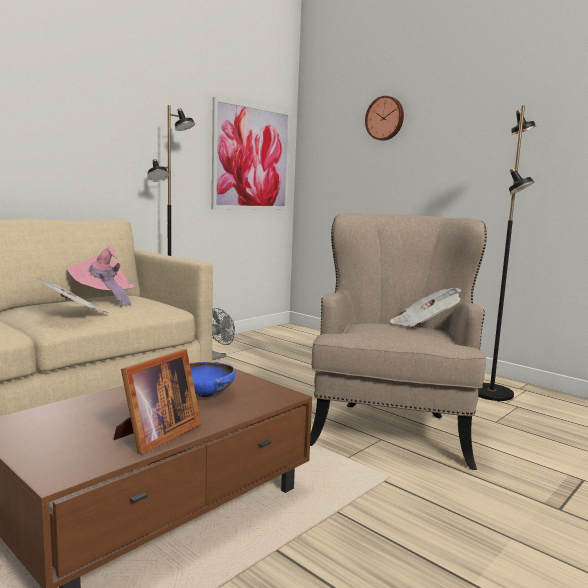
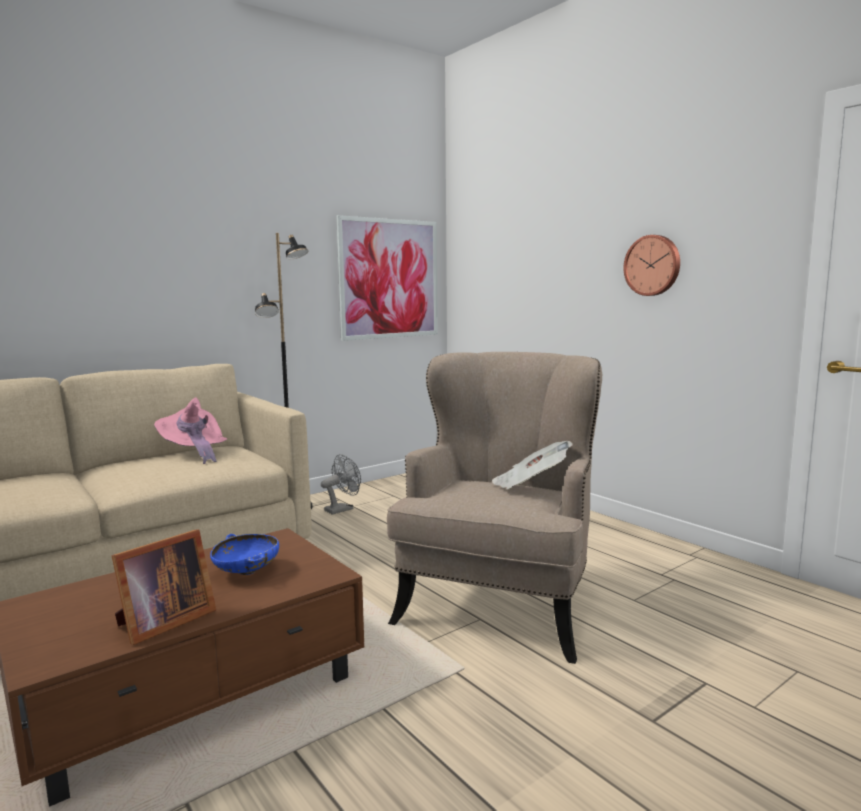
camera: 10 degrees right, 0 degrees up
newspaper [34,277,110,313] -> none
wall clock [365,96,404,141] -> wall clock moved to [623,235,680,296]
black floor lamp [478,105,536,401] -> none

